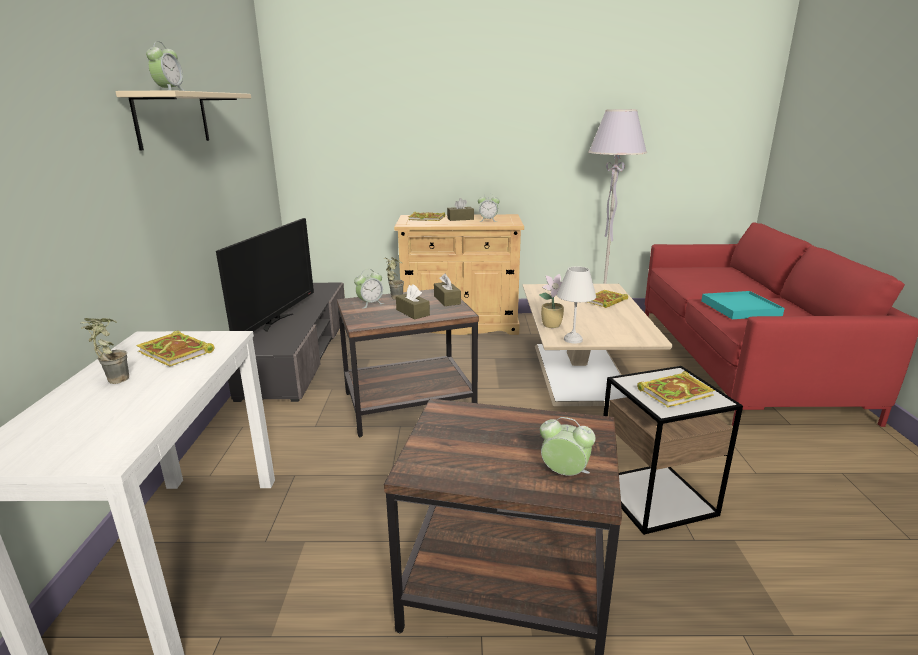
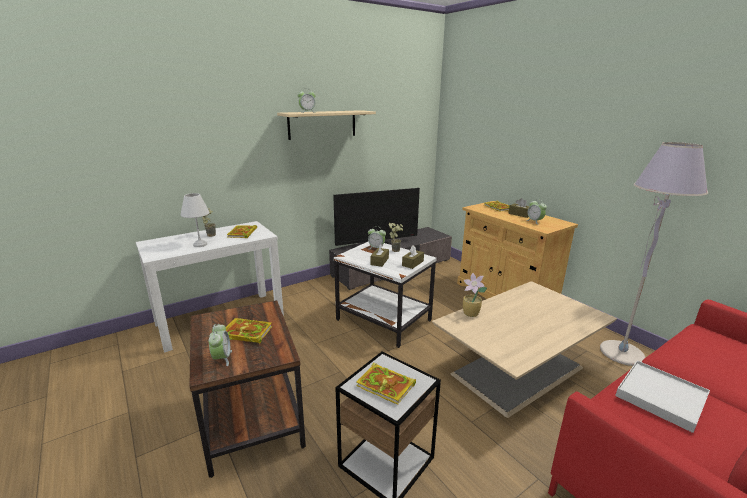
camera: 55 degrees right, 0 degrees up
brown side table [337,289,479,437] -> white side table [334,242,437,348]
white table lamp [557,266,596,344] -> white table lamp moved to [181,193,210,247]
book [588,290,628,308] -> book moved to [226,318,272,344]
turquoise tray [701,291,785,319] -> white tray [615,361,710,433]

